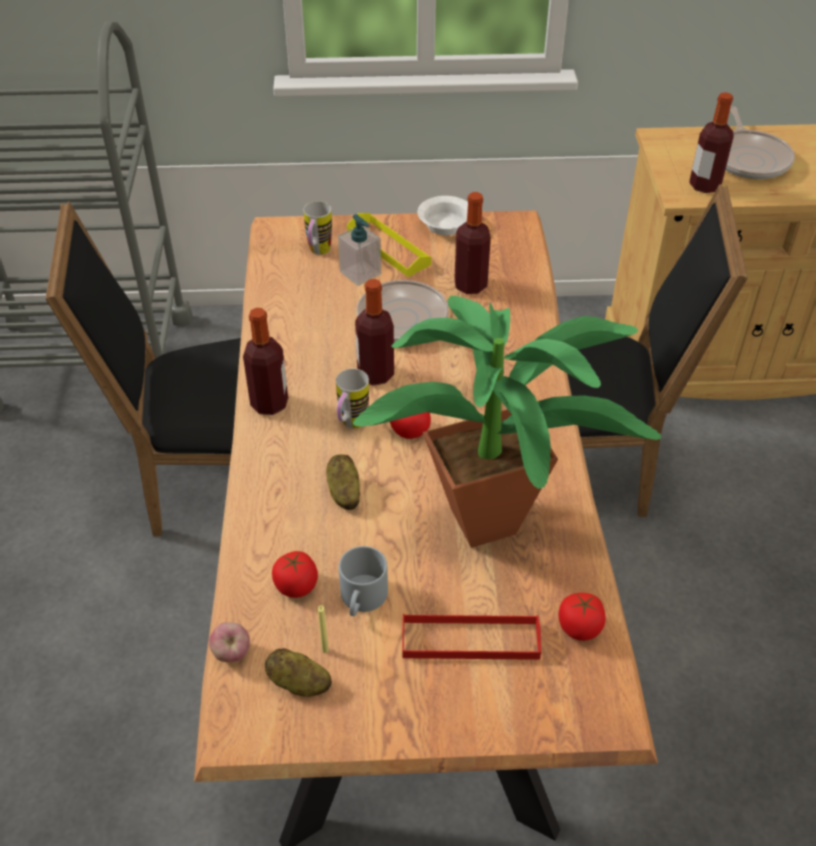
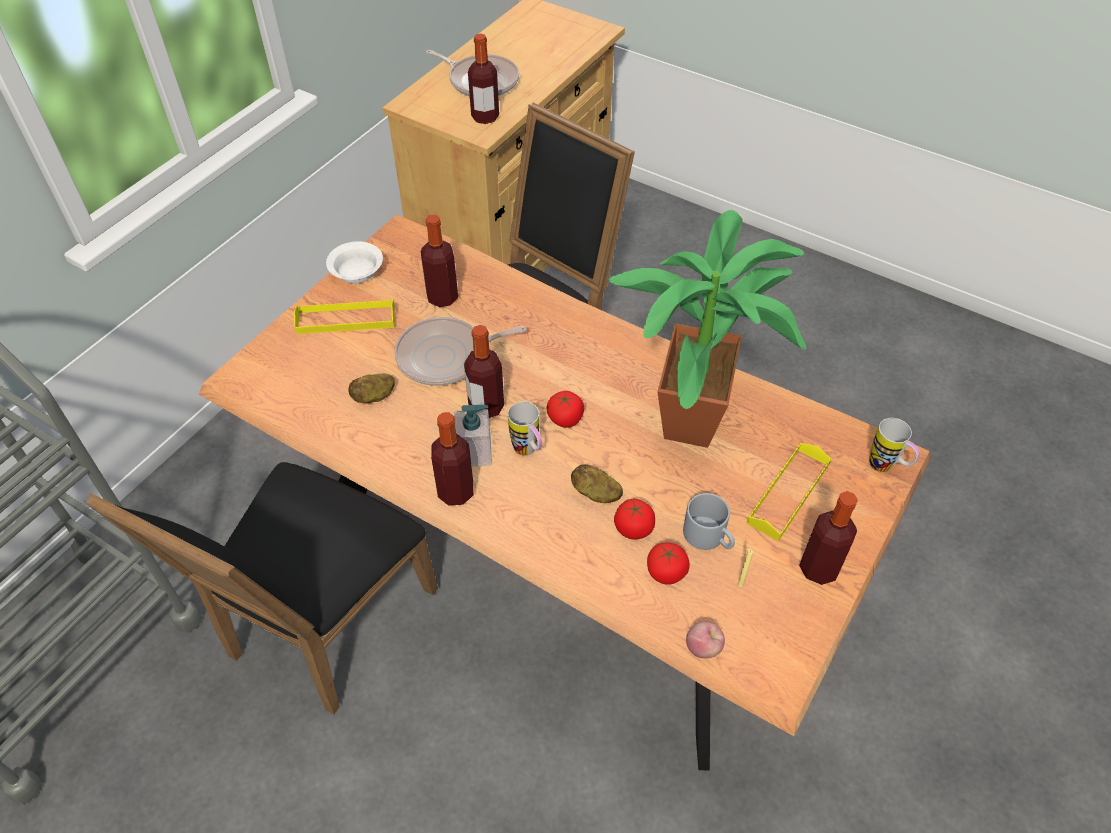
camera: 55 degrees left, 5 degrees up
potato [265,648,332,697] -> potato moved to [348,374,395,404]
mug [303,201,332,255] -> mug moved to [869,418,920,472]
soap dispenser [338,214,381,286] -> soap dispenser moved to [454,405,492,467]
red tray [402,614,541,660] -> yellow tray [746,443,831,541]
tomato [559,593,606,641] -> tomato moved to [614,499,655,540]
none -> bottle [799,491,858,585]

